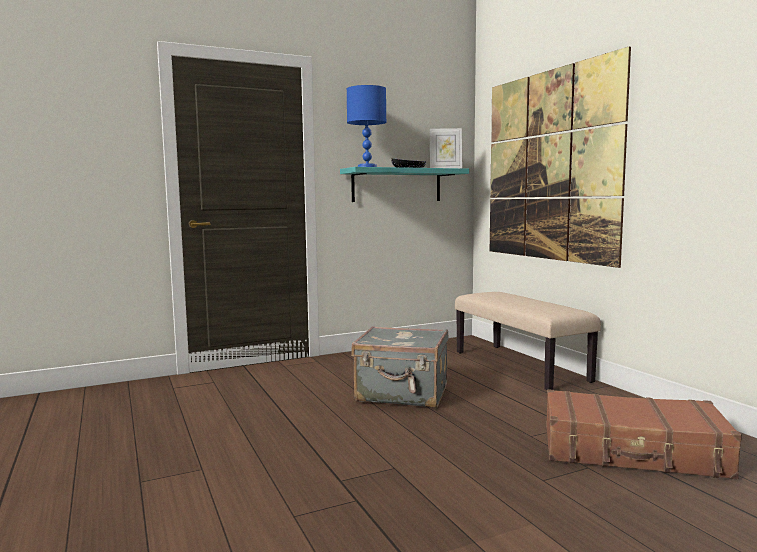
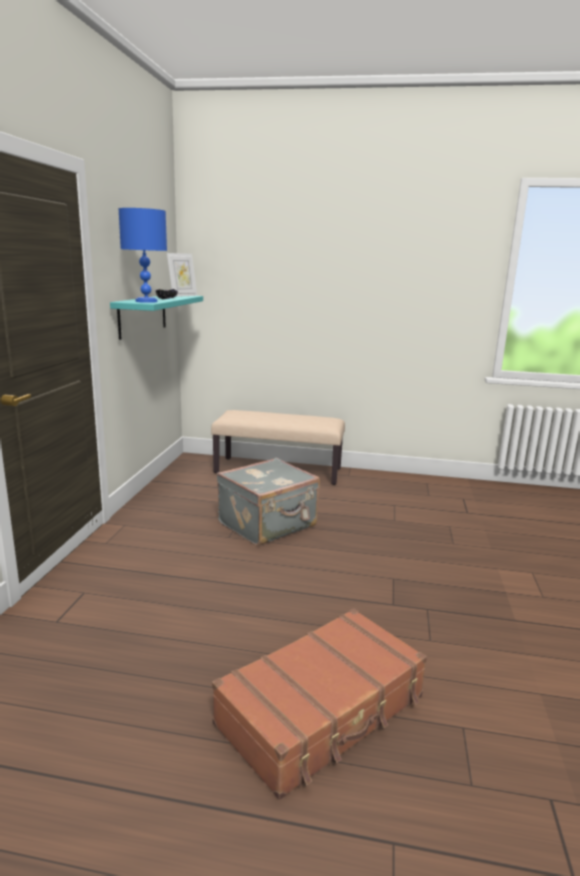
camera: 55 degrees left, 10 degrees up
picture [490,47,631,268] -> none
brown suitcase [546,389,742,479] -> brown suitcase moved to [212,608,427,800]

